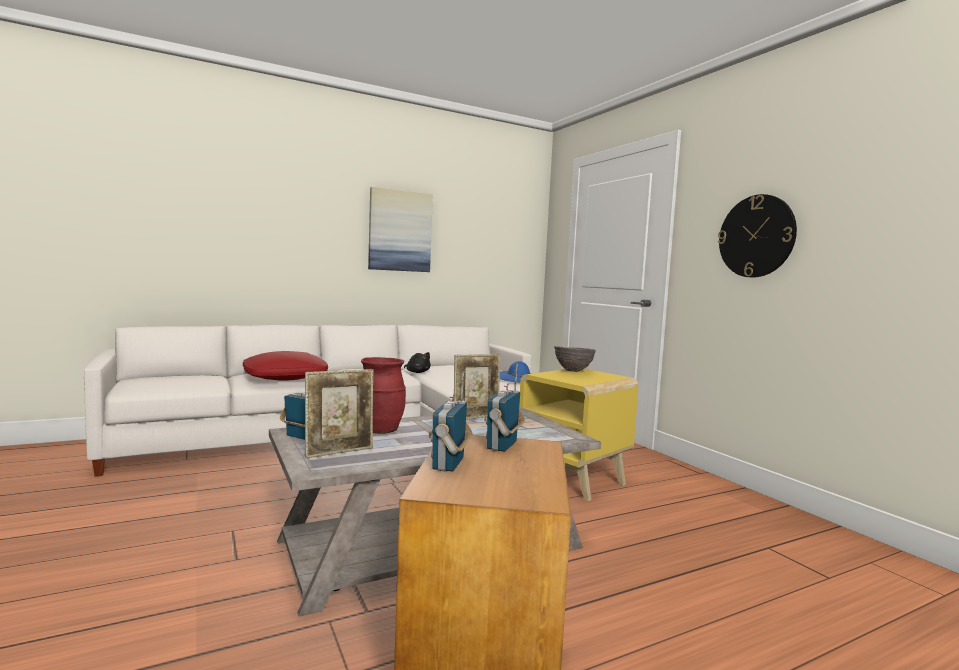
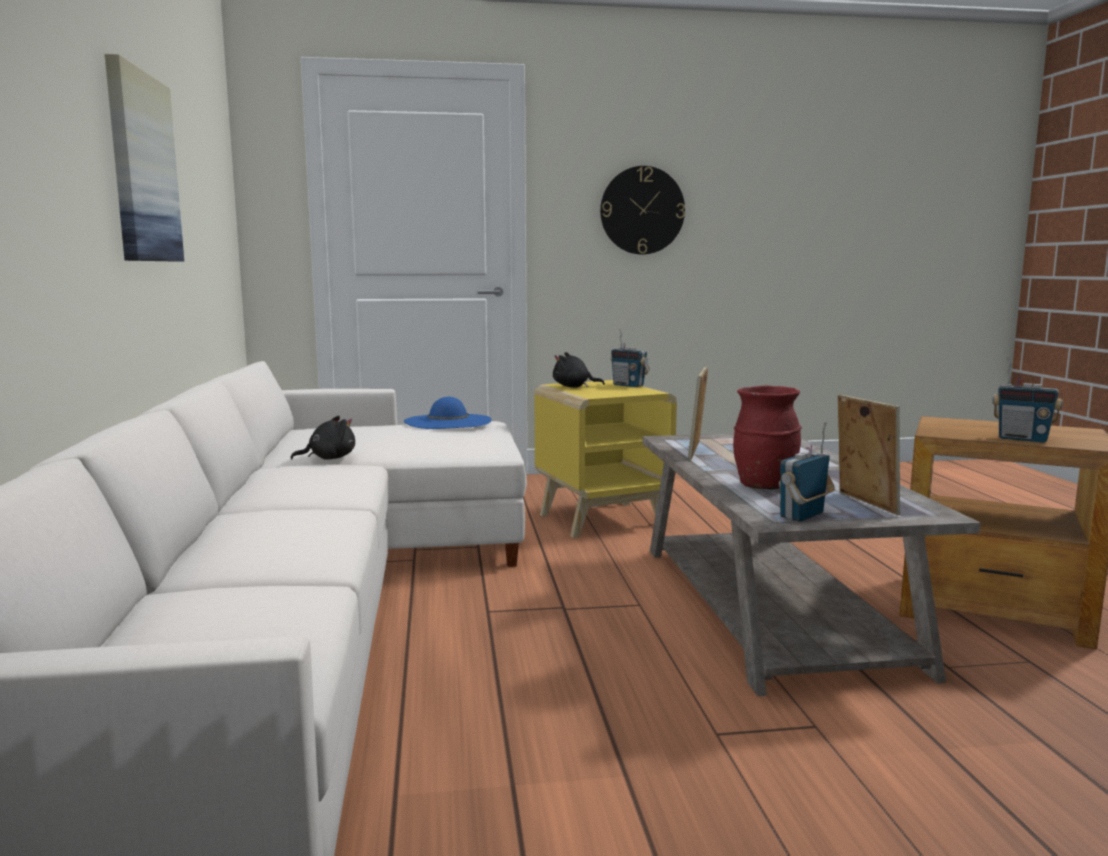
camera: 70 degrees left, 5 degrees up
red pillow [243,351,328,380] -> none
picture frame [454,354,500,420] -> picture frame turned 150 degrees counterclockwise [687,366,708,460]
radio [484,364,525,452] -> radio moved to [610,329,650,387]
brown bowl [554,346,596,372] -> black plush toy [553,352,605,387]

